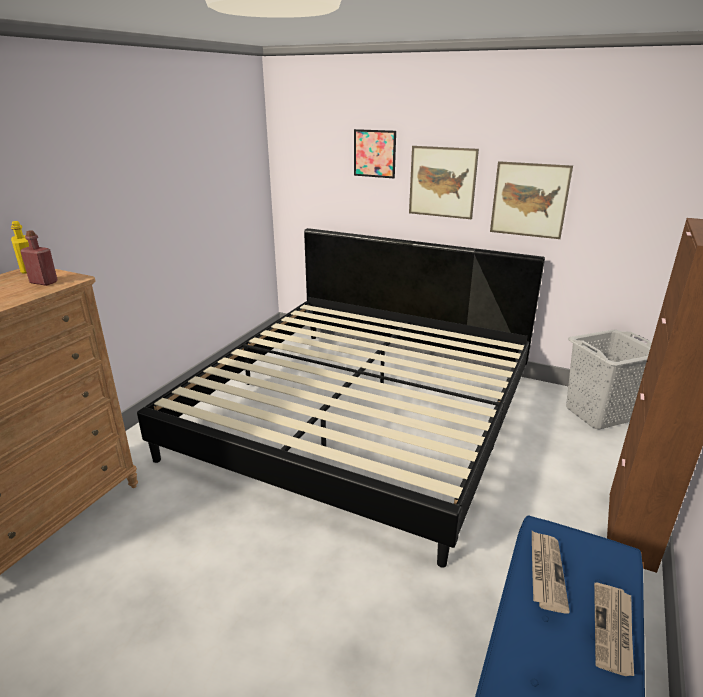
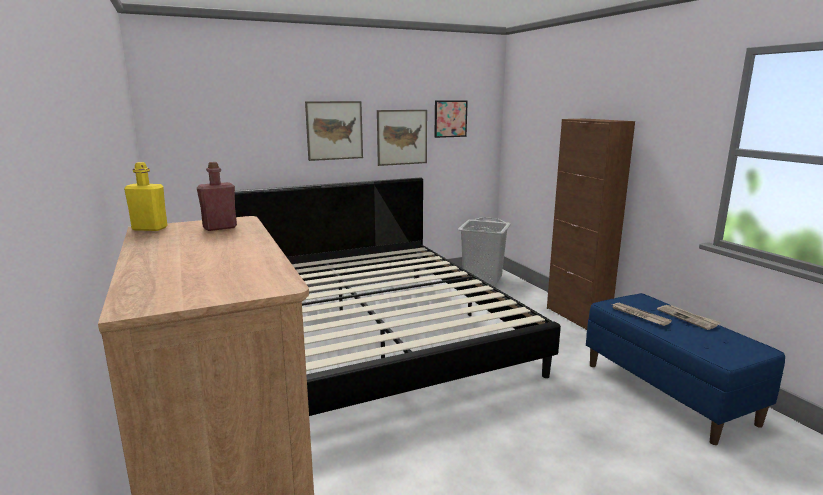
camera: 50 degrees left, 10 degrees down
picture [354,129,396,178] -> picture moved to [434,100,468,138]

